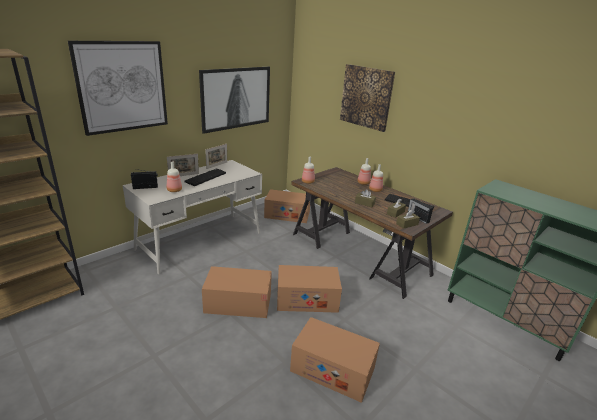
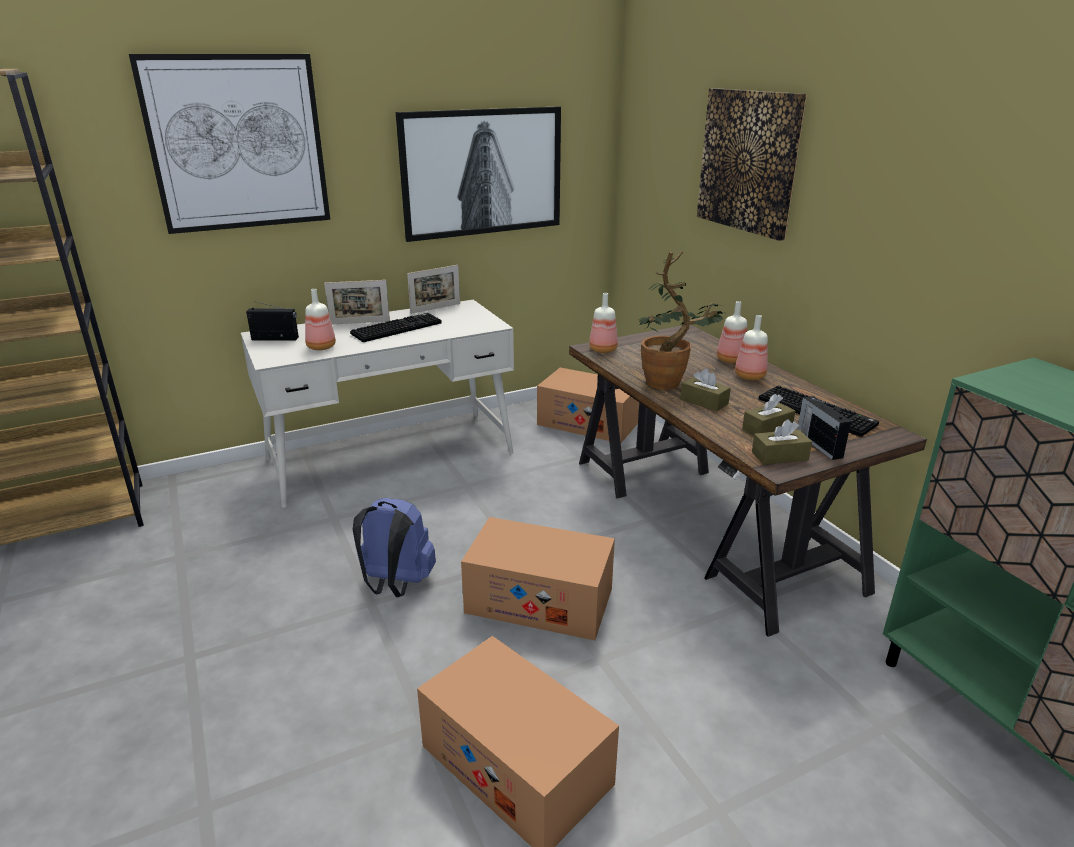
camera: 20 degrees right, 0 degrees up
cardboard box [202,266,272,318] -> blue backpack [352,498,436,597]
none -> potted plant [639,251,724,390]

